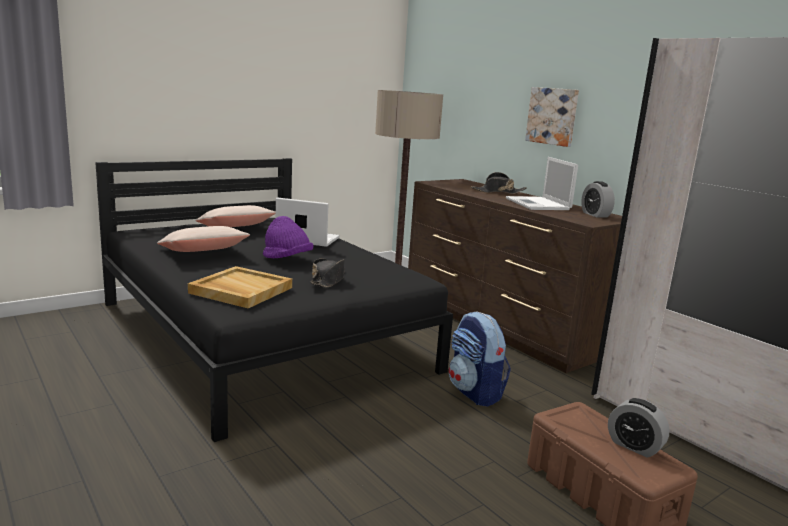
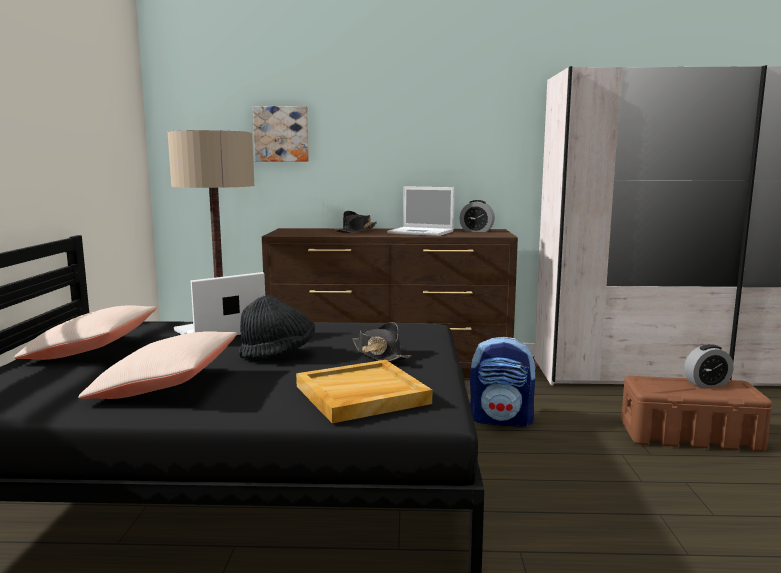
camera: 50 degrees left, 5 degrees down
purple hat [263,216,314,258] -> black hat [239,295,315,359]
picture [525,87,579,147] -> picture moved to [253,106,309,162]

